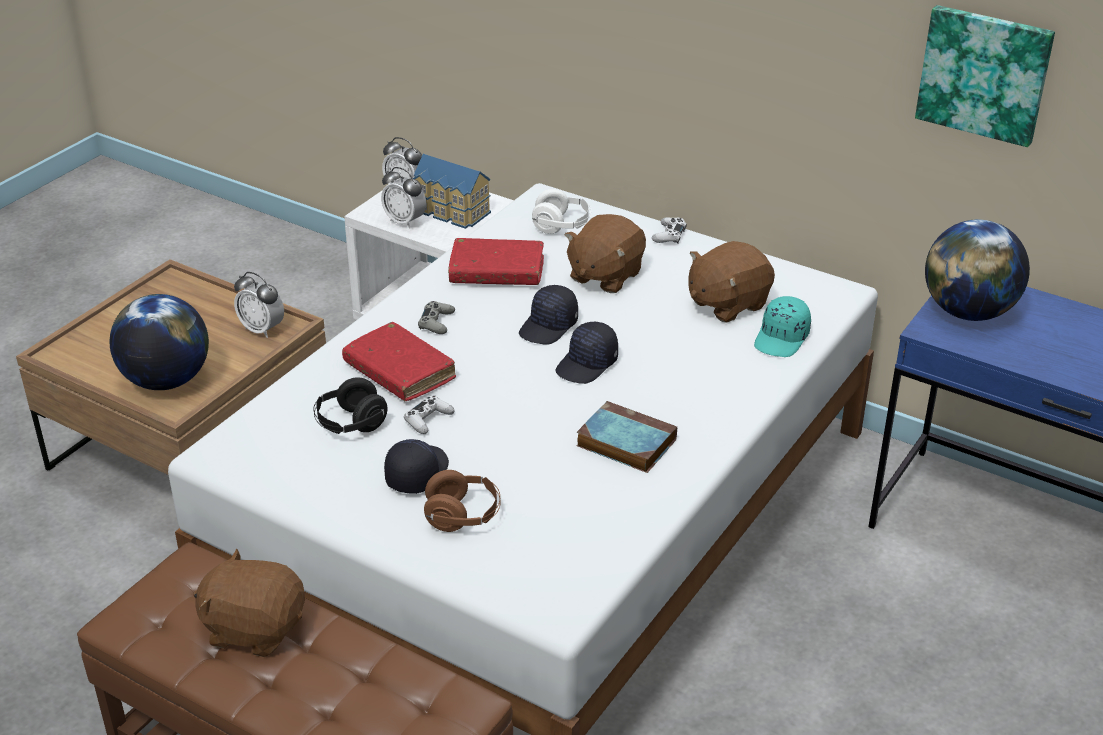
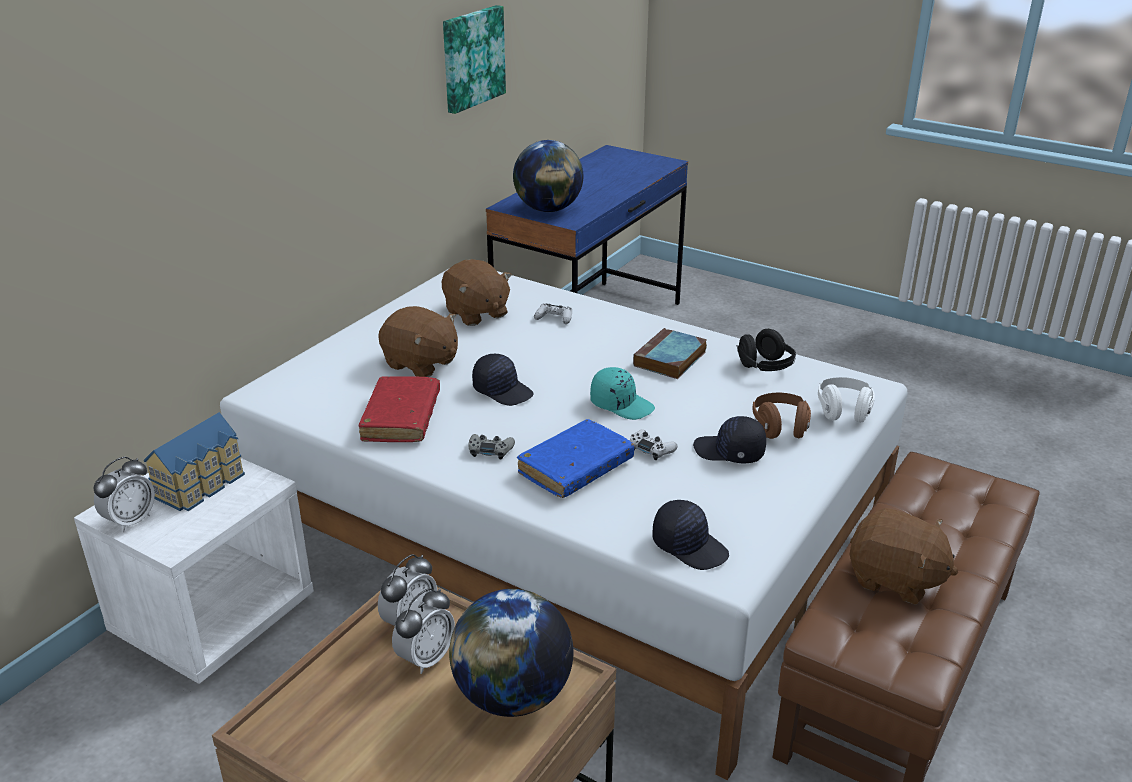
camera: 90 degrees left, 5 degrees down
brown plush toy [193,549,305,657] -> brown plush toy turned 75 degrees counterclockwise [850,508,958,605]
black headphones [313,377,388,434] -> black headphones moved to [736,329,796,371]
red book [342,322,456,401] -> blue book [517,419,635,498]
alarm clock [381,167,426,228] -> alarm clock moved to [392,588,455,674]
white headphones [532,189,591,234] -> white headphones moved to [818,377,875,423]
black cap [555,322,618,384] -> black cap moved to [652,500,729,570]
white game controller [652,217,687,244] -> white game controller moved to [534,303,572,324]
turquoise cap [754,296,811,357] -> turquoise cap moved to [590,367,655,420]

